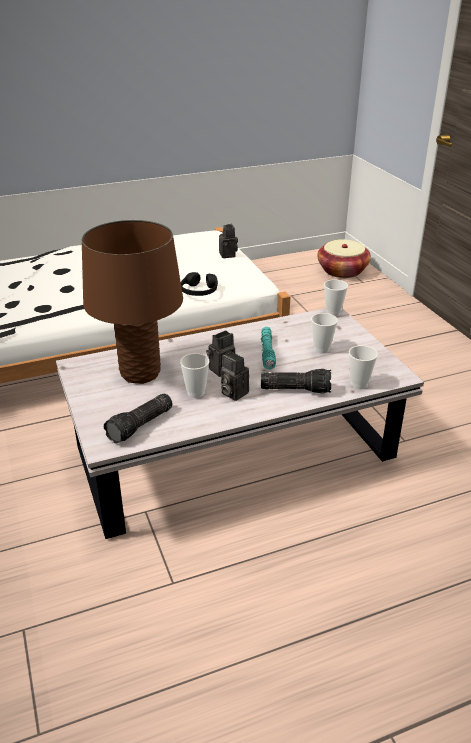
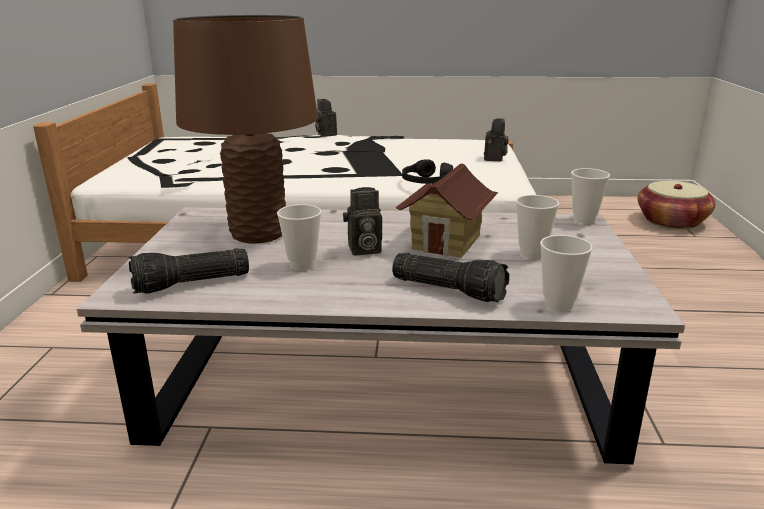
camera: 25 degrees right, 10 degrees down
camera [221,352,249,401] -> camera moved to [315,99,337,137]
turquoise flashlight [261,327,276,370] -> toy house [395,164,498,258]

